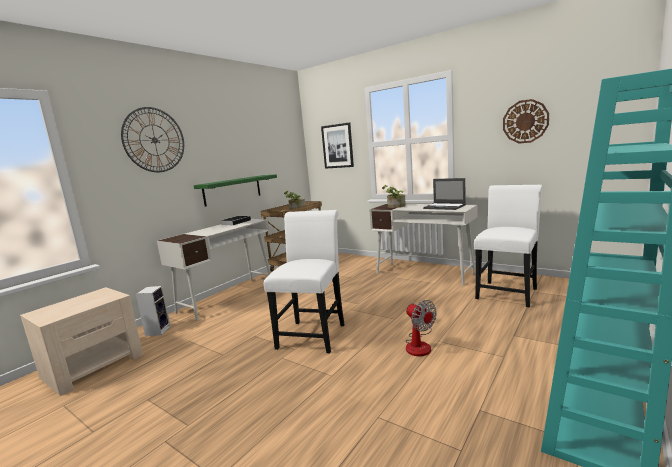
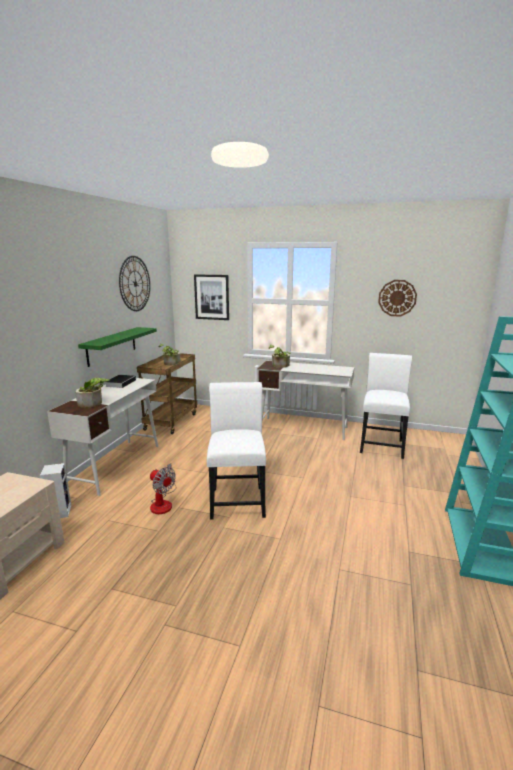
camera: 20 degrees left, 5 degrees up
wall clock [121,107,184,172] -> wall clock moved to [119,256,150,311]
fan [405,300,437,356] -> fan moved to [150,463,176,514]
laptop [423,178,466,210] -> none
none -> potted plant [75,378,110,408]

